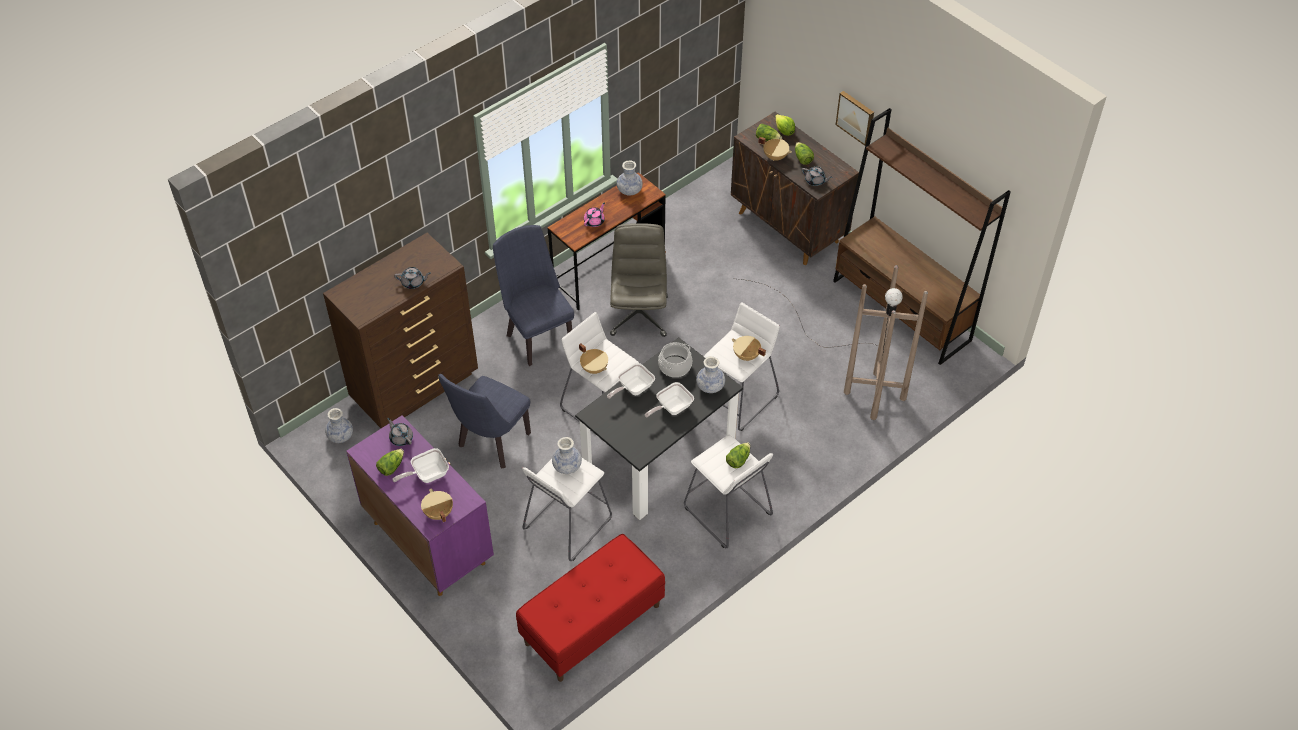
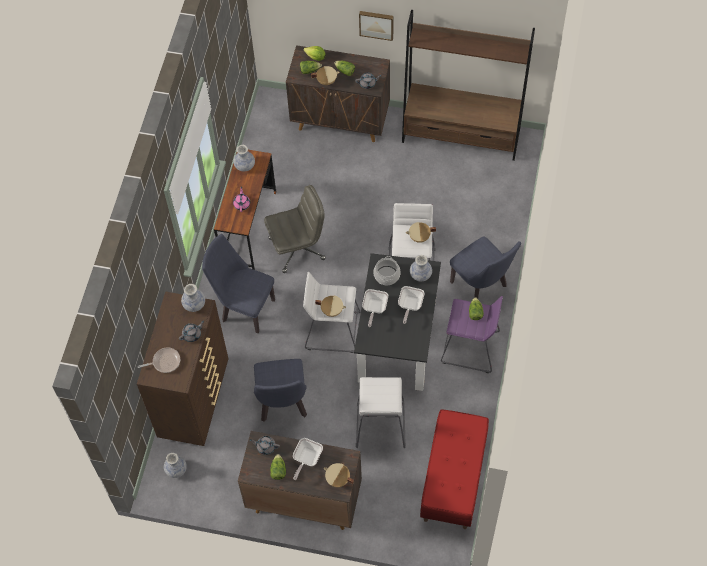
camera: 35 degrees left, 10 degrees up
purple cabinet [346,415,494,596] -> brown cabinet [238,431,362,530]
vase [552,437,582,474] -> vase moved to [181,284,205,312]
grey office chair [610,223,668,337] -> grey office chair turned 105 degrees clockwise [264,185,326,273]
white stool [684,435,773,548] -> purple stool [441,296,503,373]
brown floor lamp [740,265,928,420] -> none
none -> frying pan [138,348,180,373]
none -> blue chair [450,236,521,299]

